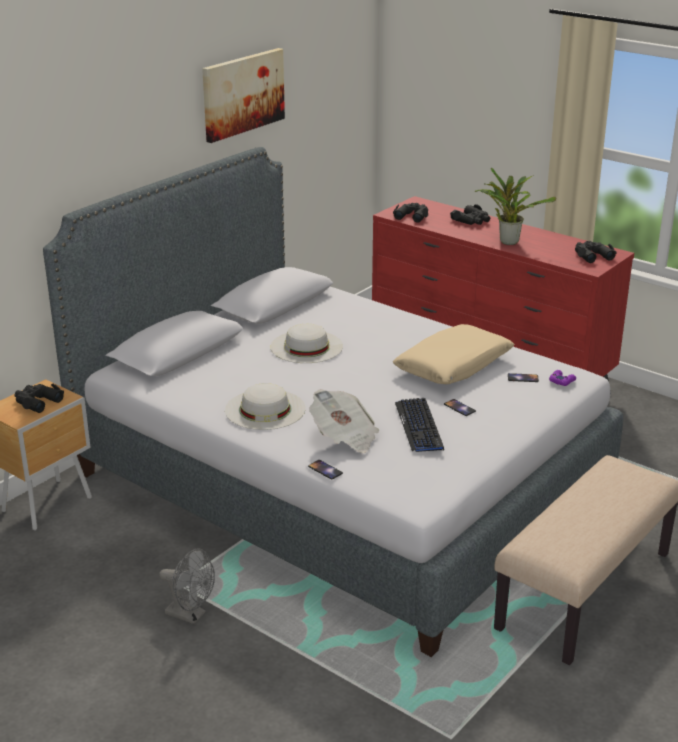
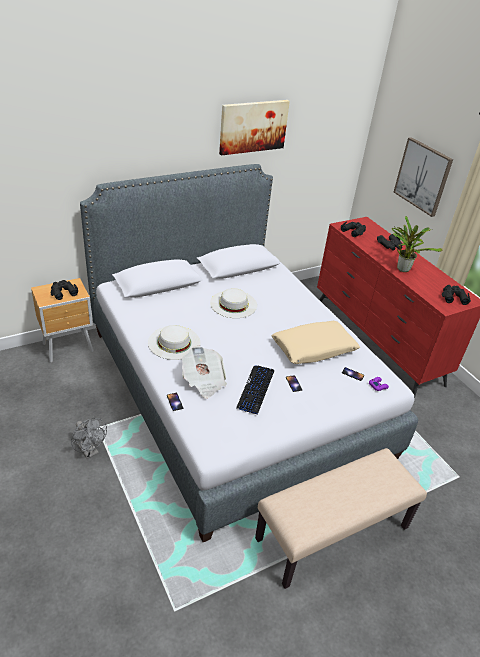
camera: 20 degrees right, 10 degrees up
none -> picture [394,137,453,217]

